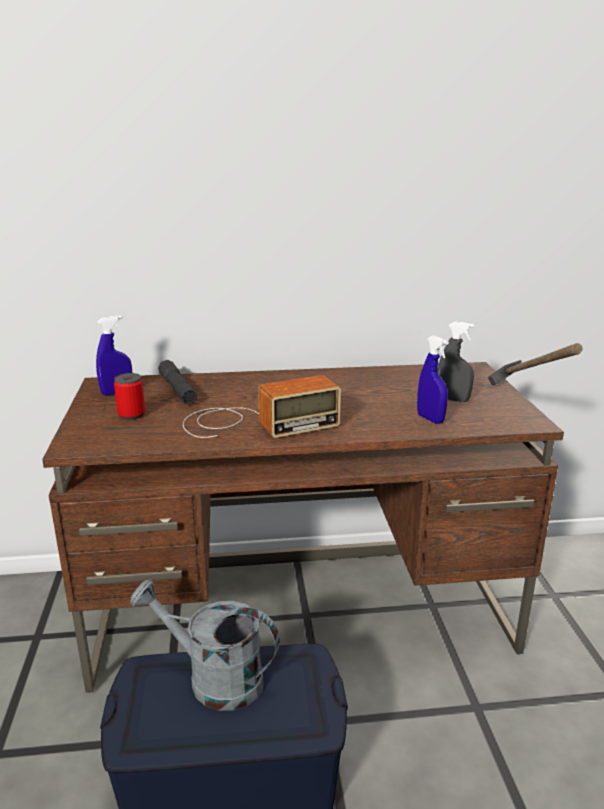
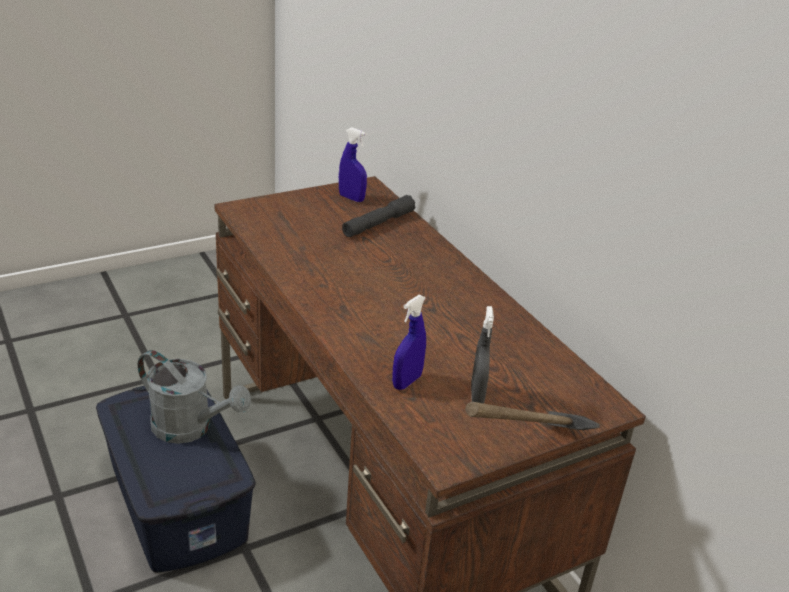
camera: 65 degrees right, 10 degrees up
can [114,373,145,420] -> none
grey watering can [130,579,280,711] -> grey watering can turned 120 degrees clockwise [138,350,251,444]
radio [183,375,341,438] -> none

